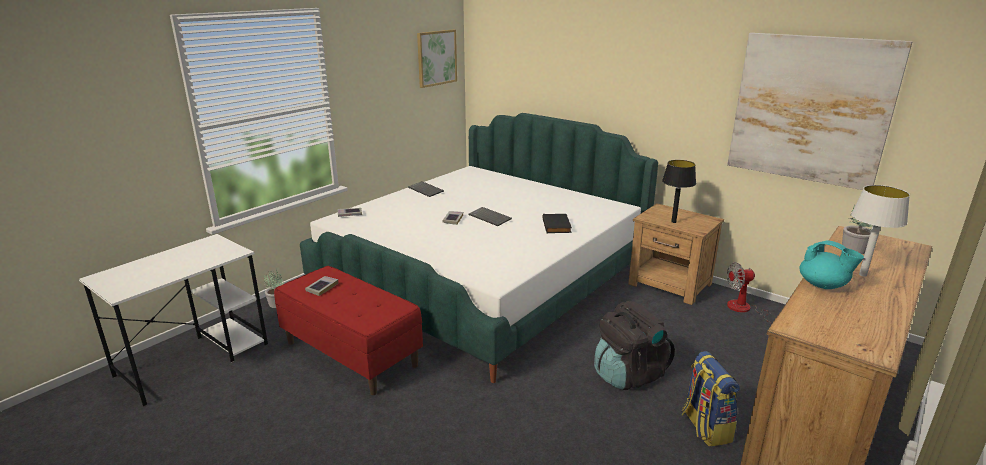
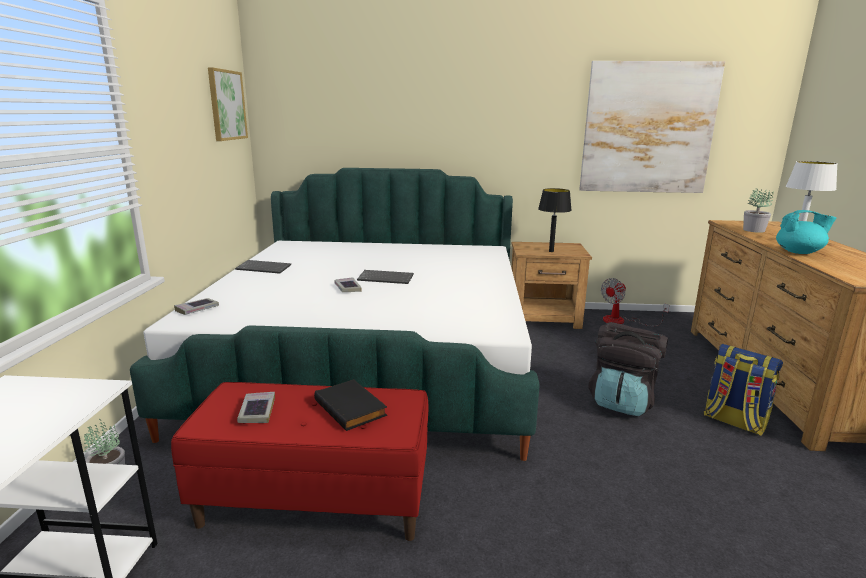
camera: 35 degrees left, 5 degrees down
black book [542,214,572,233] -> black book moved to [314,379,387,431]

